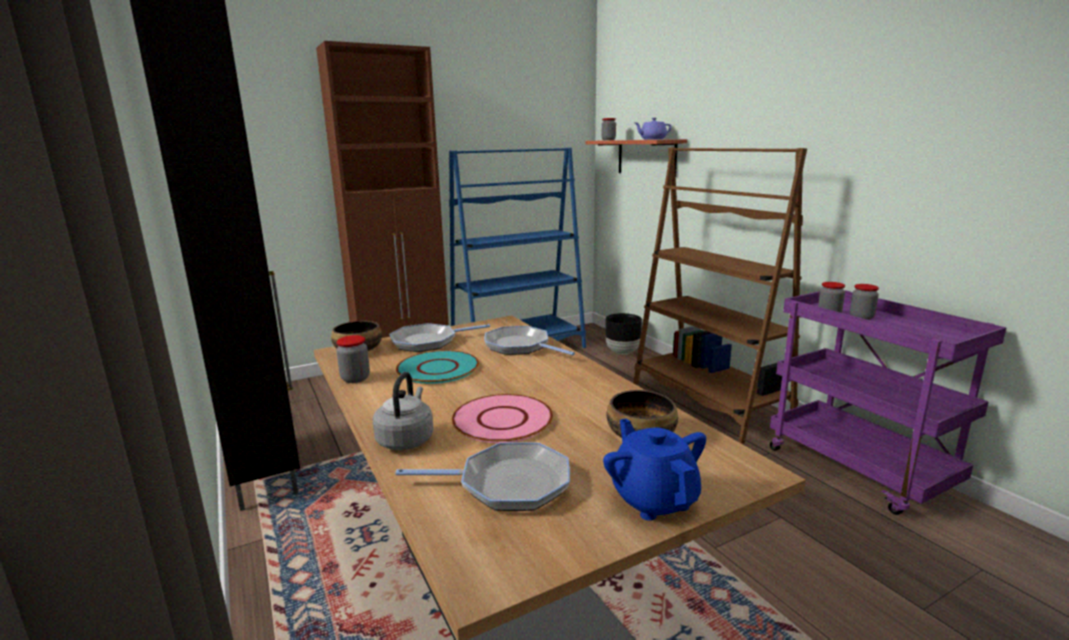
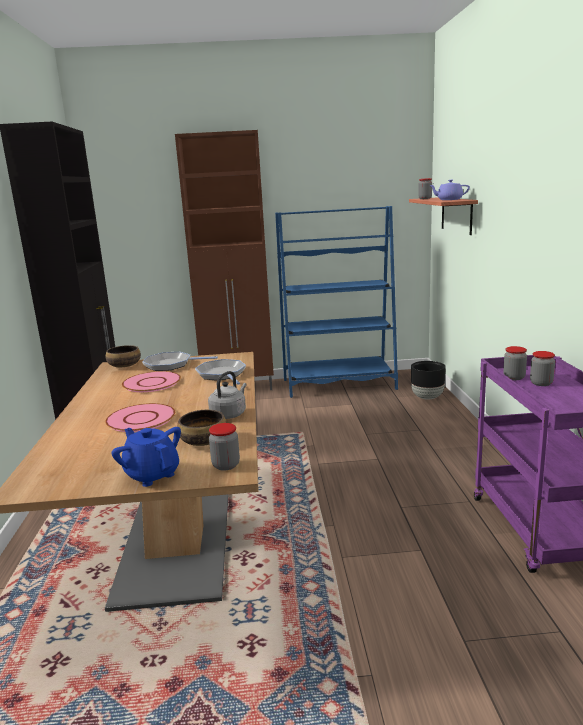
camera: 25 degrees right, 0 degrees up
jar [336,335,370,383] -> jar moved to [209,423,240,471]
grey kettle [373,372,434,450] -> grey kettle moved to [208,371,247,419]
frying pan [395,442,570,511] -> none
turquoise plate [396,350,479,384] -> pink plate [122,371,181,392]
blue teapot [603,418,706,521] -> blue teapot turned 45 degrees counterclockwise [111,427,181,487]
brown bookcase [633,147,807,444] -> none

